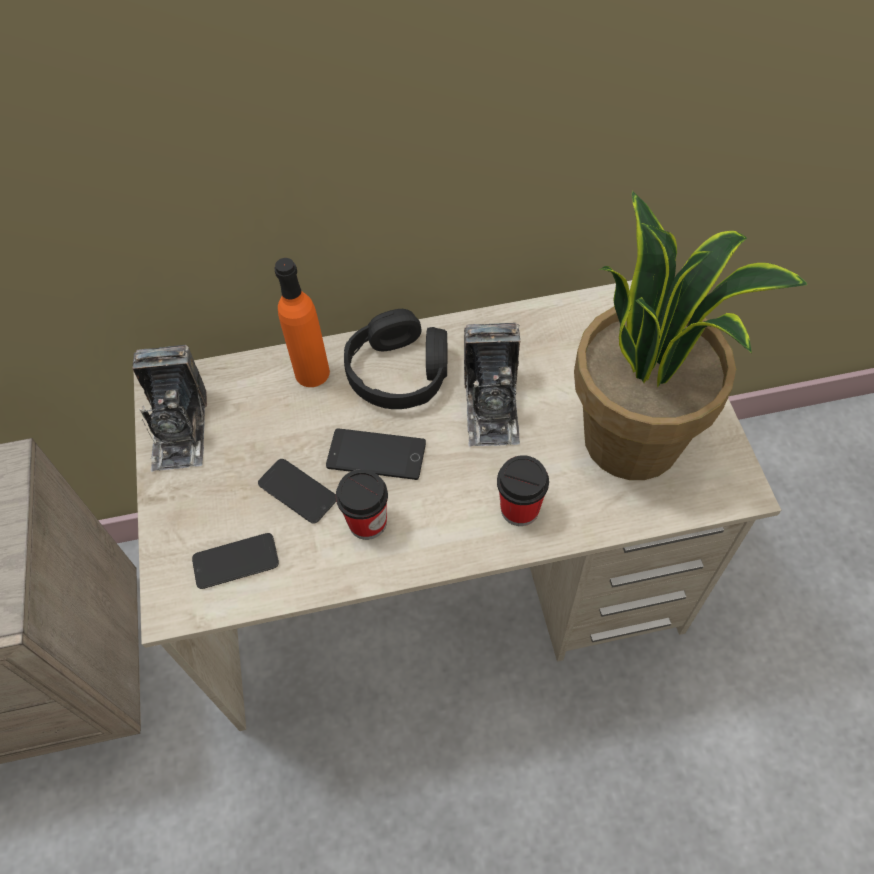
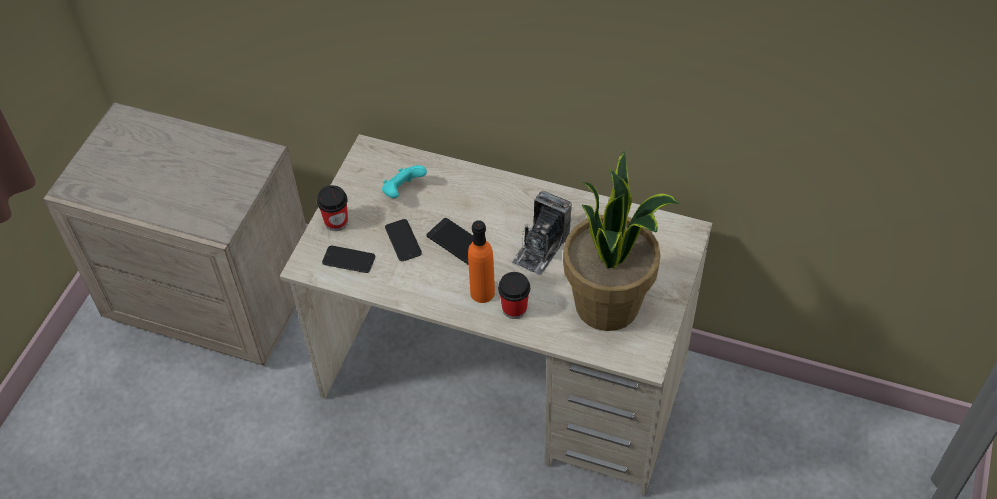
camera: 30 degrees right, 5 degrees down
camera [132,345,207,472] -> none
orange bottle [275,258,330,387] -> orange bottle moved to [468,220,495,303]
cup [336,469,388,540] -> cup moved to [317,185,348,231]
black headphones [344,309,447,409] -> none
none -> turquoise game controller [382,165,427,198]

